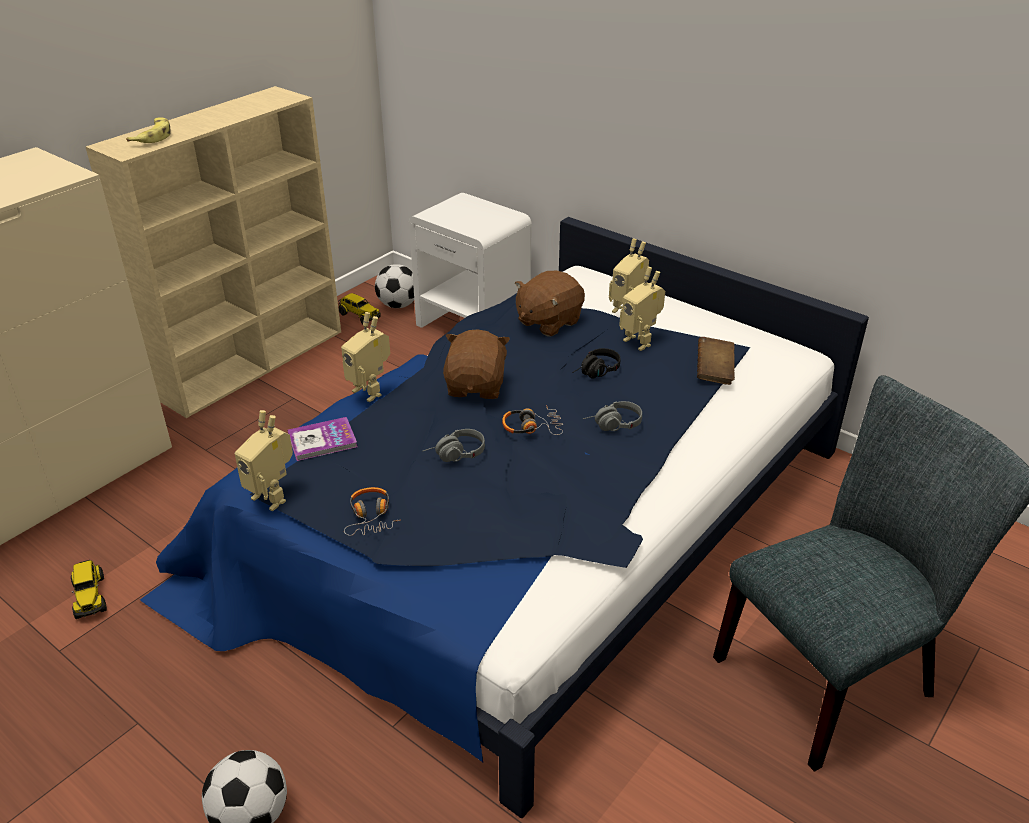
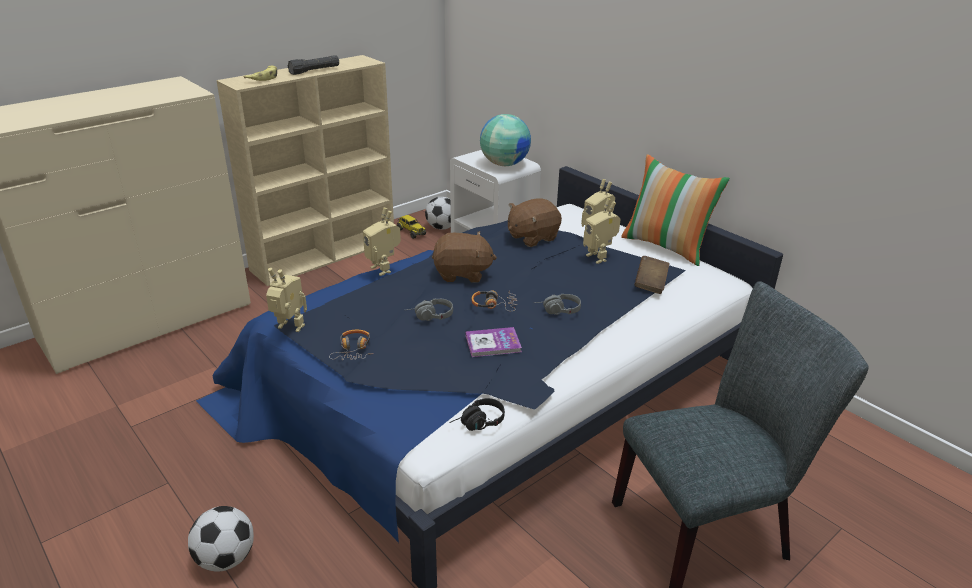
camera: 10 degrees right, 5 degrees down
toy truck [71,560,107,619] -> none
toy robot [235,410,293,511] -> toy robot turned 150 degrees clockwise [266,268,307,332]
book [287,417,357,461] -> book moved to [466,327,522,357]
brown plush toy [443,329,510,399] -> brown plush toy turned 75 degrees clockwise [432,231,497,283]
black headphones [572,348,621,379] -> black headphones moved to [449,398,505,431]
none -> black flashlight [287,55,339,75]
none -> globe [480,114,531,166]
none -> pillow [621,154,730,266]

